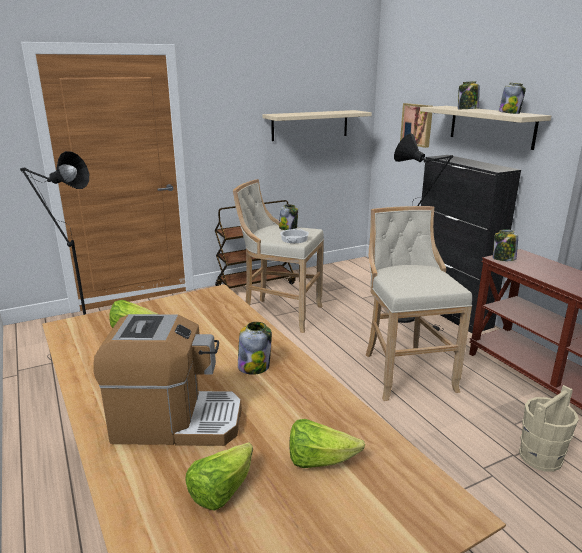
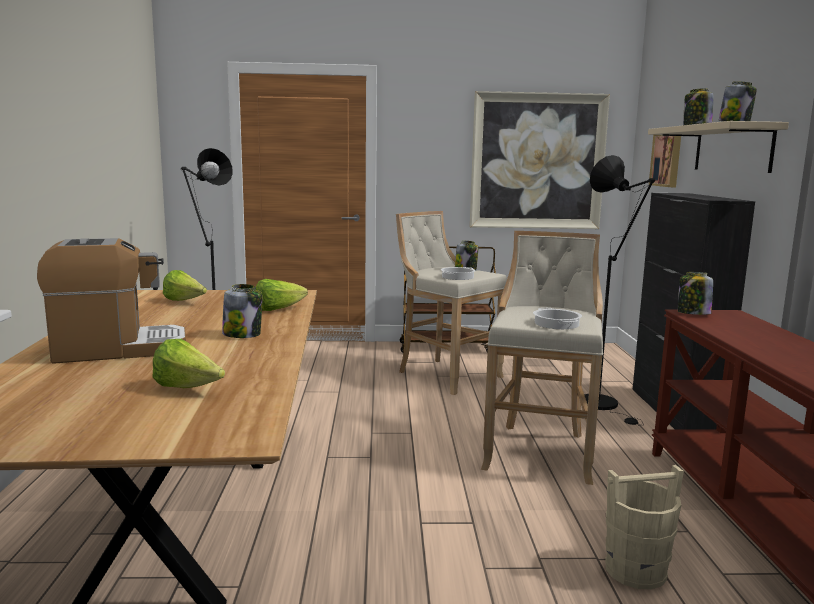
camera: 25 degrees right, 10 degrees down
coffee machine [93,314,242,446] -> coffee machine turned 45 degrees counterclockwise [37,238,186,364]
lettuce [185,442,253,511] -> lettuce moved to [256,279,308,311]
beige shelf [262,110,372,141] -> picture [470,91,610,229]
none -> cooking pot [533,308,582,329]

